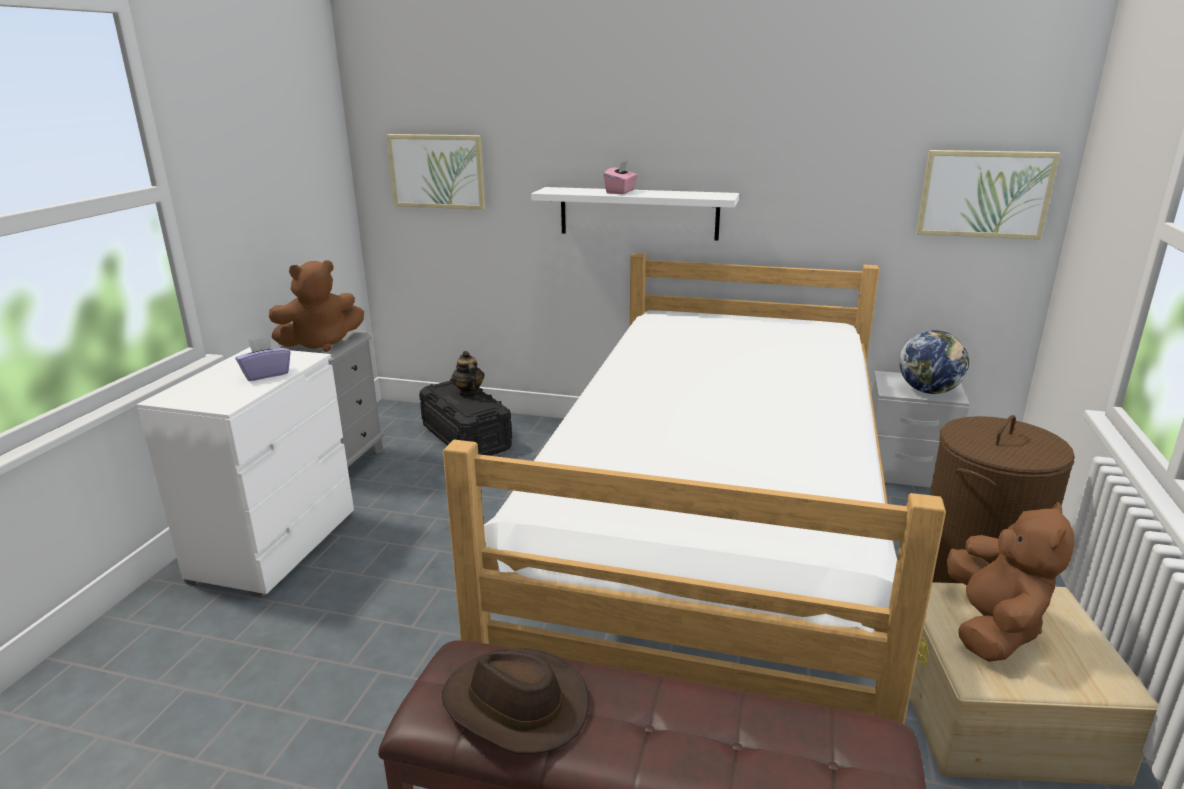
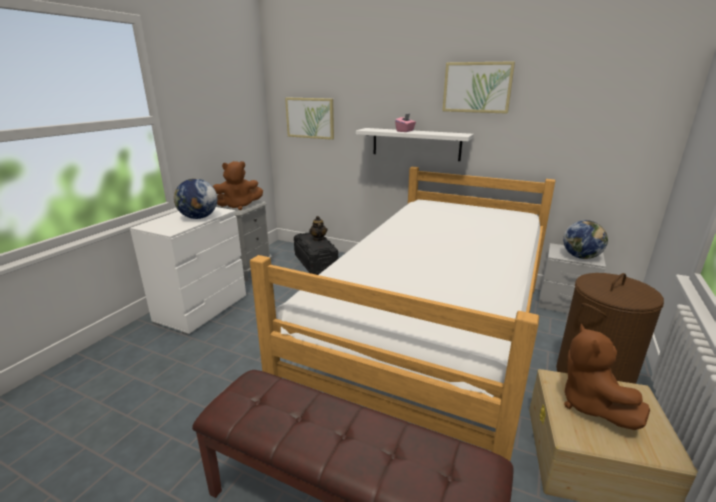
camera: 10 degrees right, 0 degrees up
purple tissue box [235,336,290,381] -> globe [174,178,217,219]
brown hat [442,648,589,754] -> none
picture [916,150,1060,239] -> picture moved to [442,61,515,114]
brown plush toy [947,502,1074,662] -> brown plush toy turned 150 degrees clockwise [564,324,650,430]

